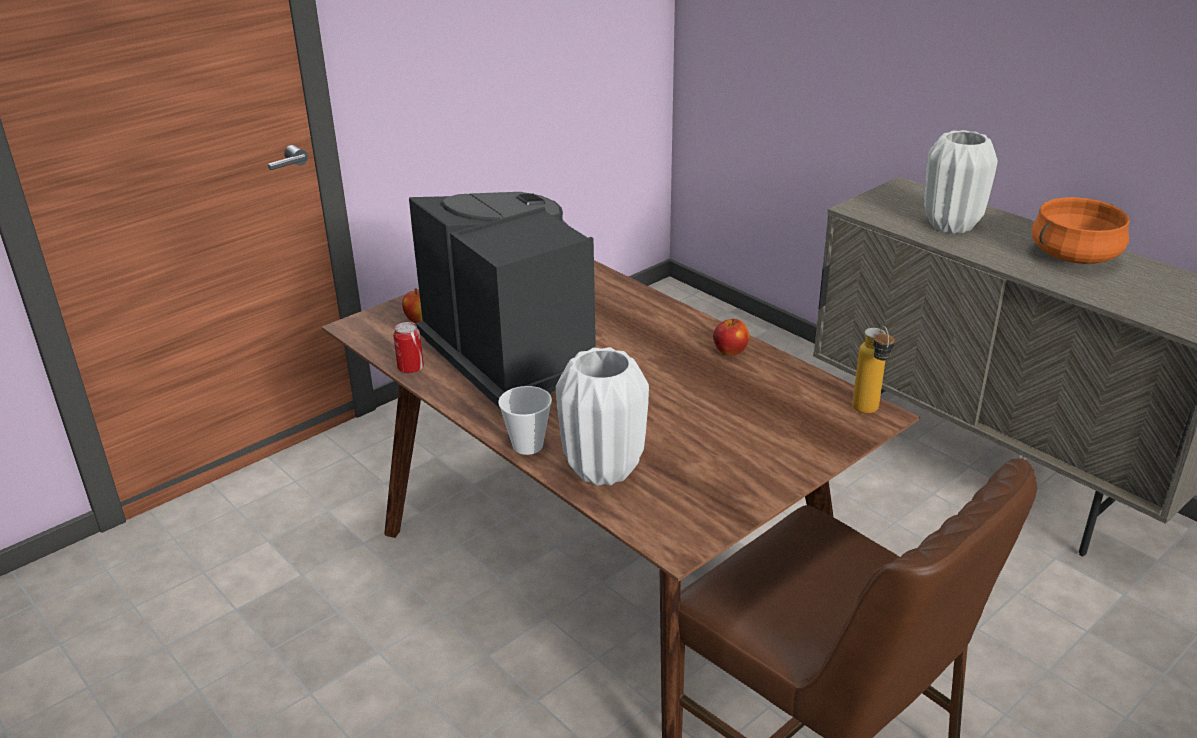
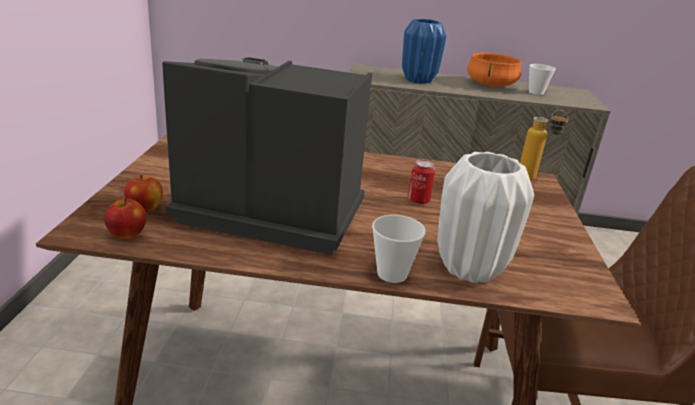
camera: 45 degrees left, 5 degrees down
can [393,322,424,374] -> can moved to [408,160,435,205]
apple [713,319,749,356] -> apple moved to [104,198,146,239]
white vase [924,130,998,234] -> blue vase [402,19,446,84]
none -> cup [529,64,556,95]

